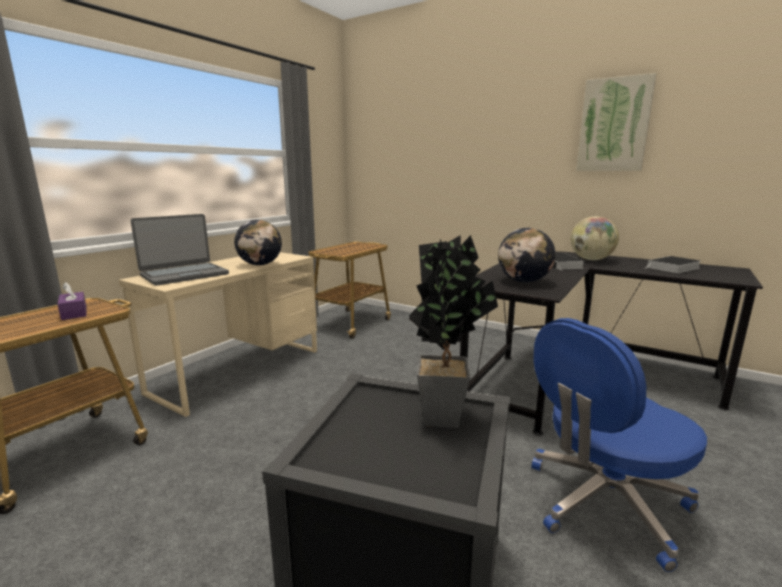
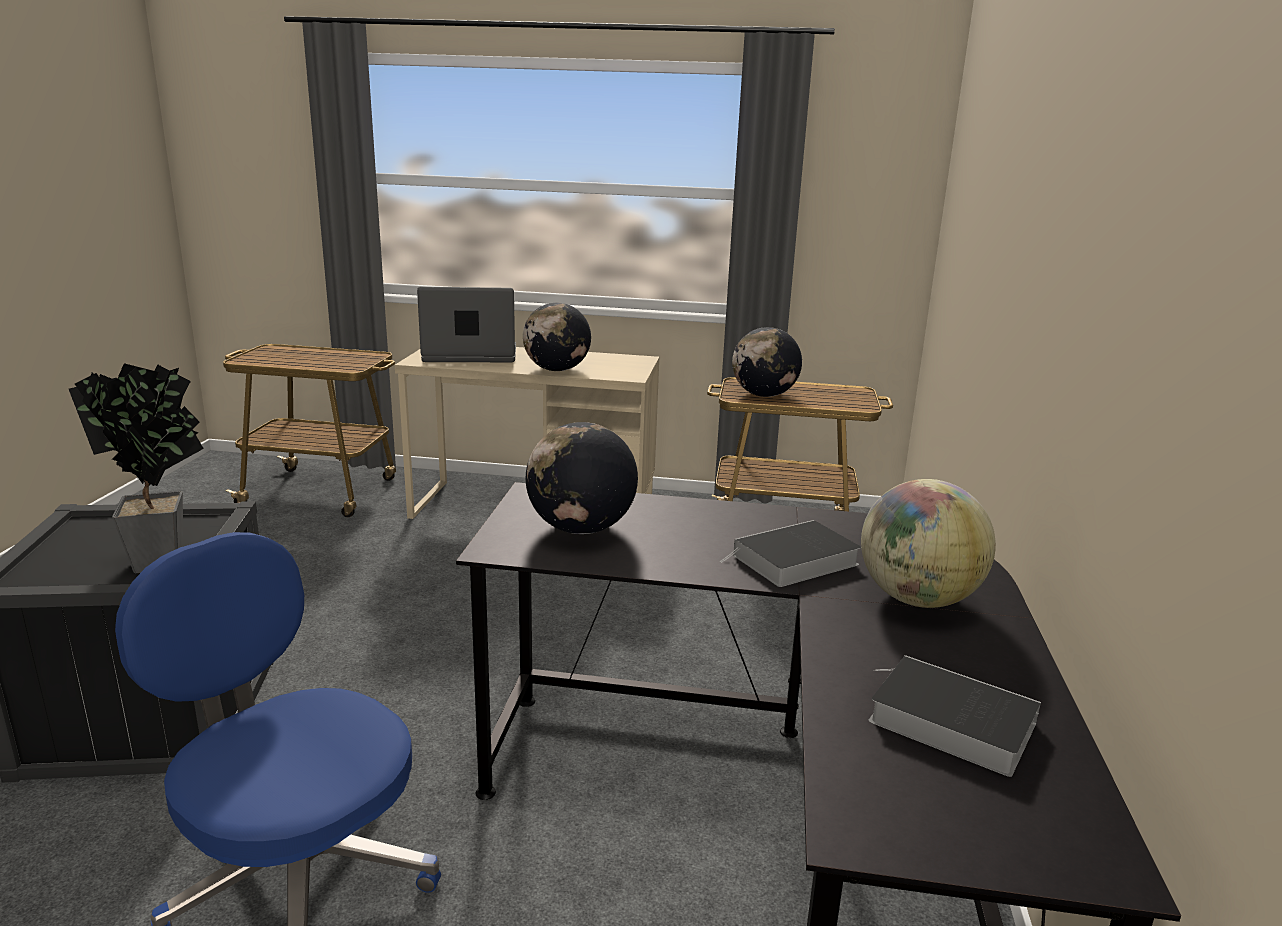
camera: 65 degrees right, 5 degrees up
purple tissue box [57,282,86,320] -> none
laptop [131,214,229,286] -> laptop turned 150 degrees clockwise [417,287,516,362]
picture [576,73,656,171] -> none
none -> globe [732,327,802,397]

